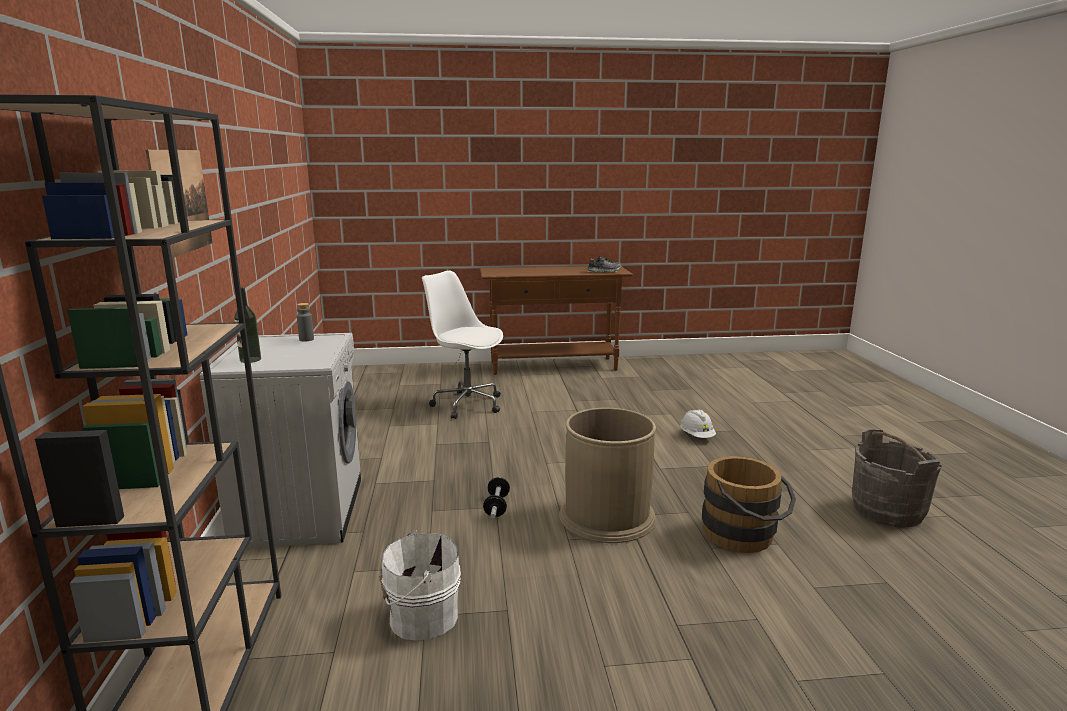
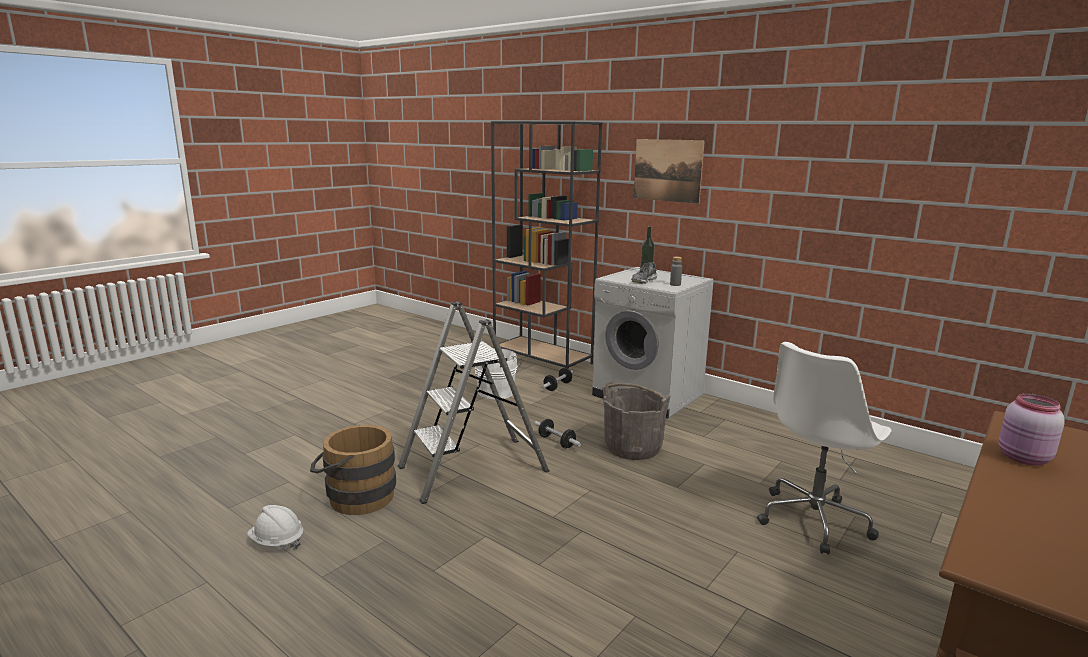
camera: 135 degrees right, 0 degrees up
white office chair [422,271,503,419] -> white office chair turned 150 degrees clockwise [757,342,892,555]
brown trash can [559,408,656,543] -> grey step ladder [398,301,550,504]
shoe [587,256,622,272] -> shoe moved to [631,262,657,284]
white hard hat [680,409,716,438] -> white hard hat moved to [247,505,303,549]
grey bucket [852,429,942,528] -> grey bucket moved to [602,381,671,460]
none -> dumbbell [541,368,574,391]
none -> pink jar [999,393,1065,465]

